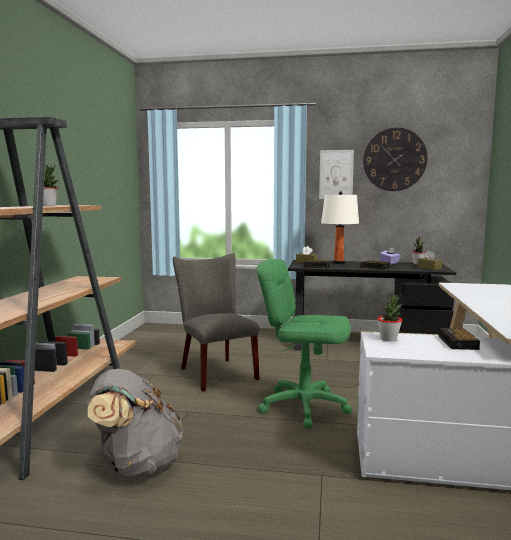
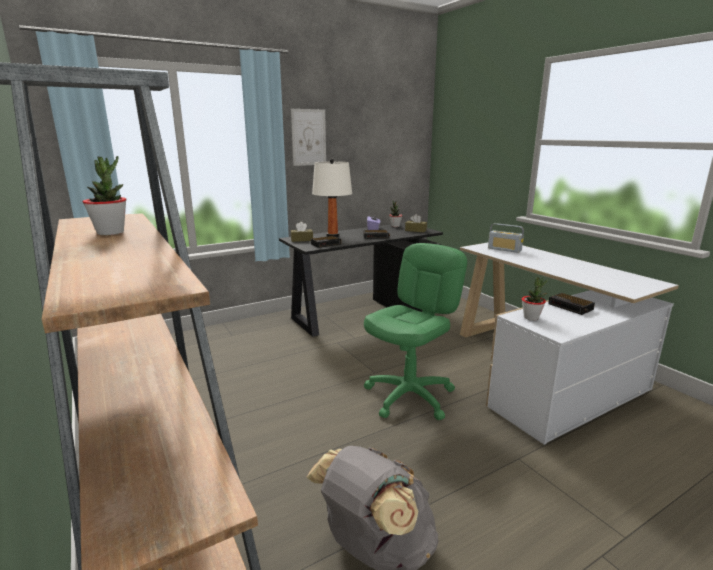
camera: 40 degrees left, 10 degrees up
grey chair [173,253,259,392] -> none
green office chair [256,259,352,428] -> green office chair turned 150 degrees clockwise [364,243,467,420]
wall clock [363,128,428,191] -> none
none -> radio [488,223,524,253]

